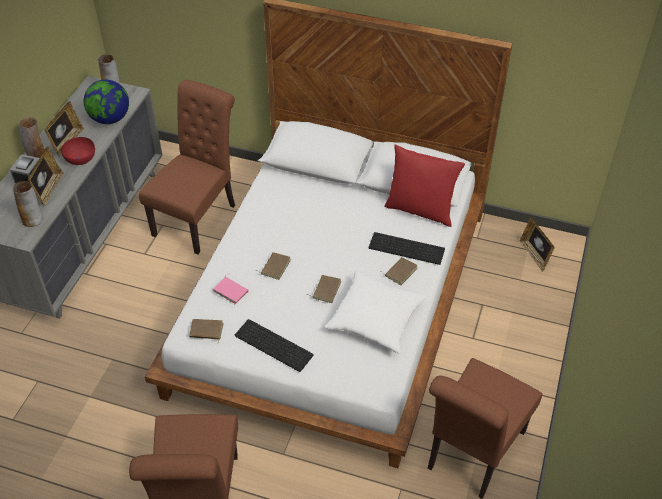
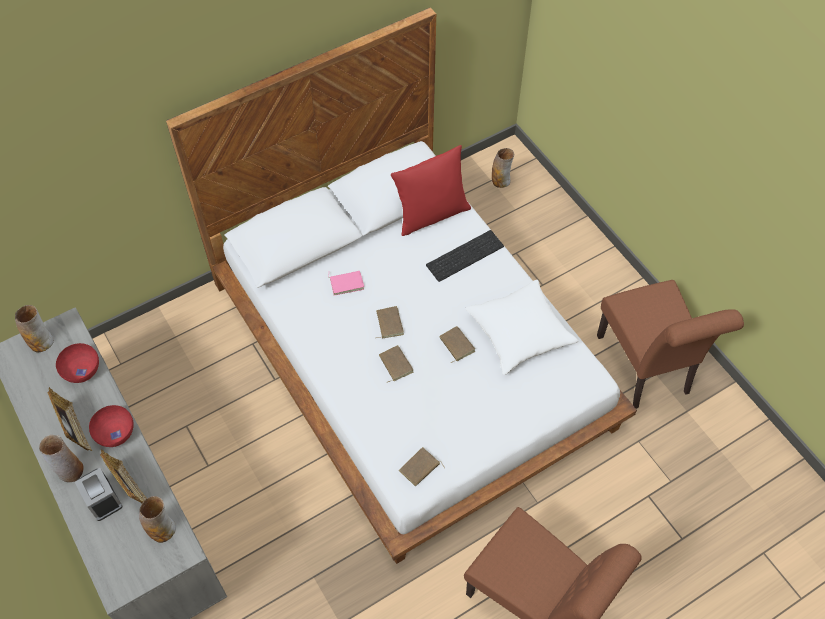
camera: 50 degrees left, 10 degrees up
globe [84,80,129,124] -> red bowl [56,343,99,383]
brown chair [139,80,235,255] -> none
pink book [213,273,249,304] -> pink book moved to [328,270,364,295]
keyboard [235,319,314,372] -> none
brown book [381,257,418,285] -> brown book moved to [376,306,404,338]
picture frame [520,218,555,271] -> vase [492,148,514,188]

